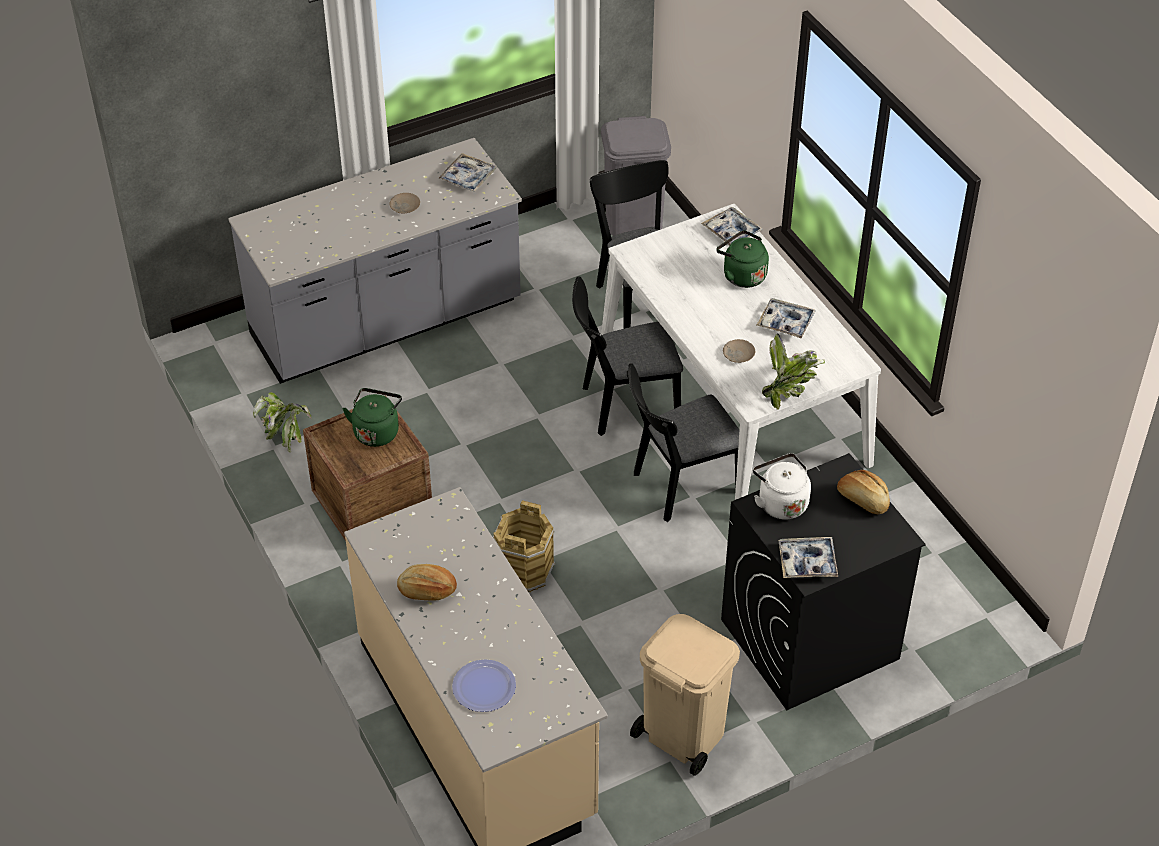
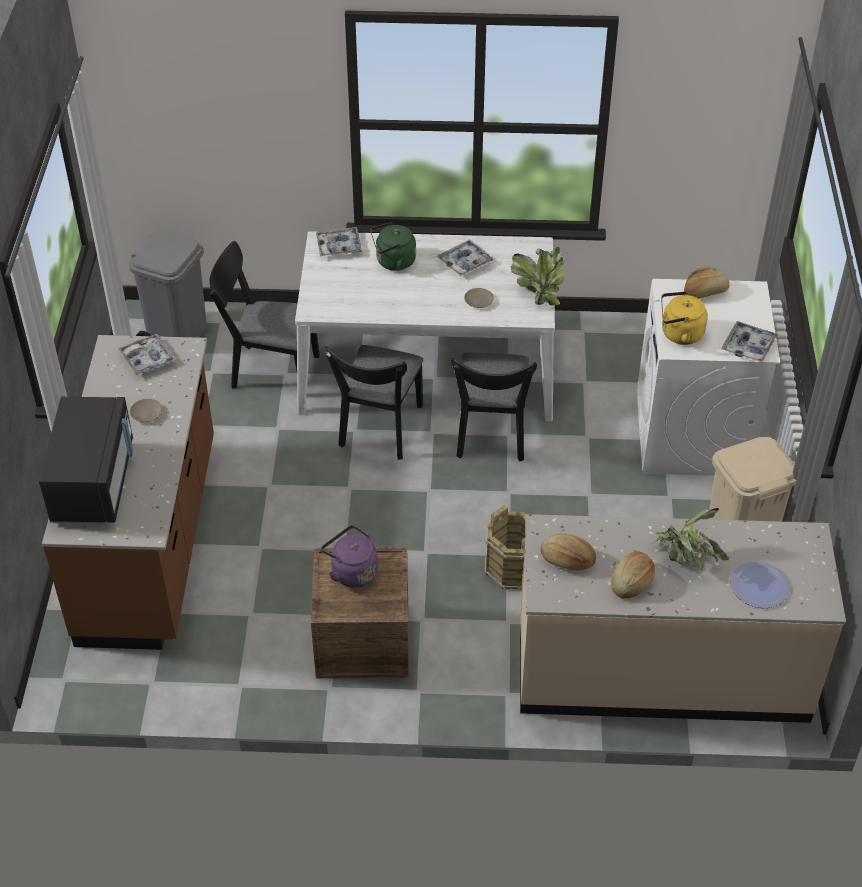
camera: 60 degrees left, 0 degrees up
grey counter [228,138,522,384] -> brown counter [42,335,214,650]
potted plant [253,392,311,452] -> potted plant moved to [653,508,729,570]
green kettle [343,388,402,447] -> purple kettle [321,525,378,588]
black washing machine [721,453,926,710] -> white washing machine [637,279,781,476]
white kettle [753,453,811,520] -> yellow kettle [661,291,708,345]
none -> black microwave [39,397,133,523]
none -> bread [541,533,596,571]

